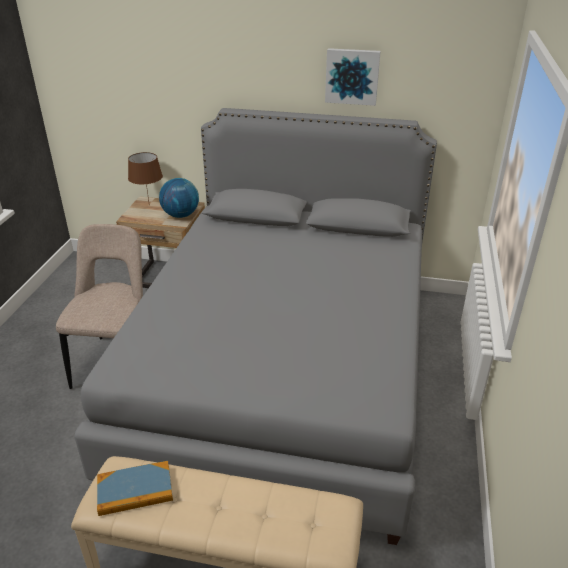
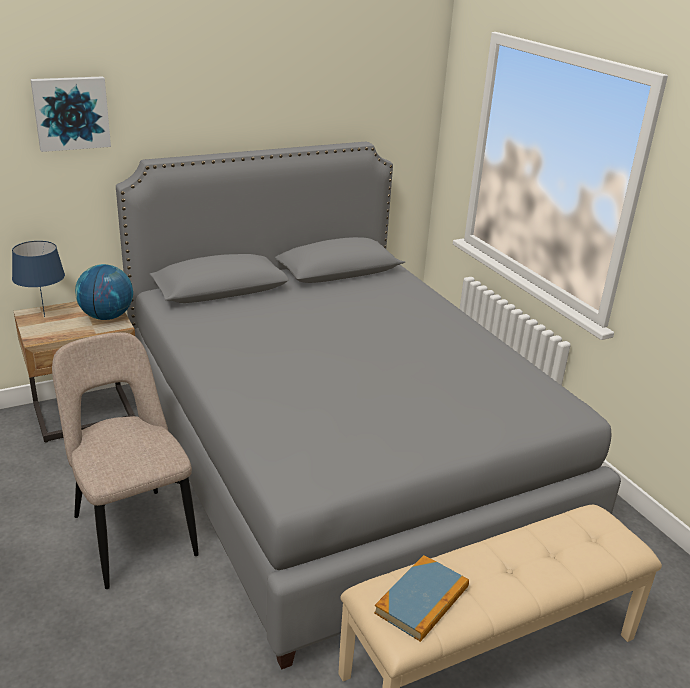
camera: 40 degrees left, 5 degrees down
brown table lamp [128,152,163,201] -> blue table lamp [12,241,65,317]
picture [325,48,381,106] -> picture moved to [30,76,111,152]

